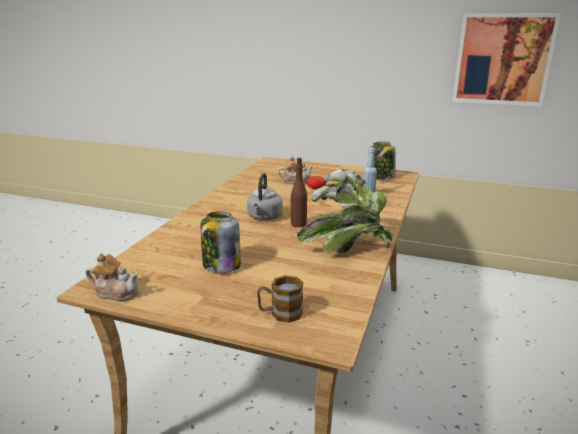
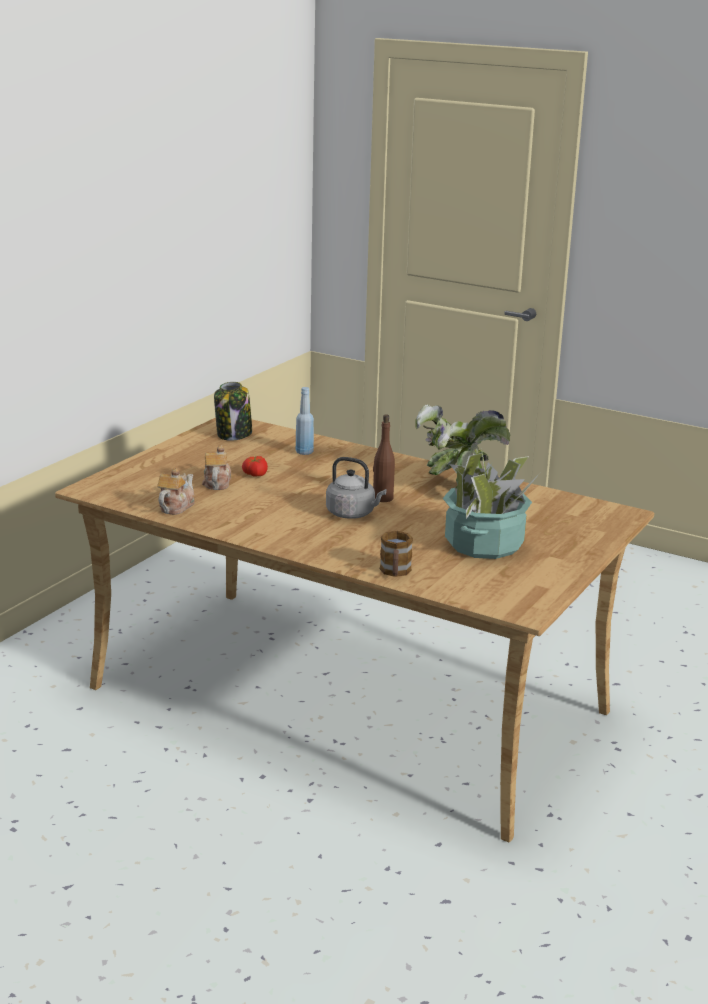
camera: 80 degrees left, 0 degrees up
teapot [86,253,138,301] -> teapot moved to [157,468,195,515]
jar [201,211,241,273] -> potted plant [443,452,540,559]
mug [257,275,303,323] -> mug moved to [380,531,413,577]
picture [452,13,561,107] -> none

